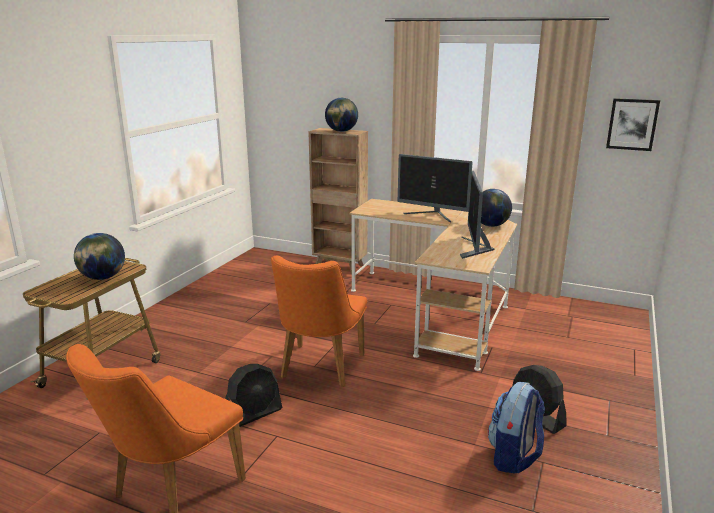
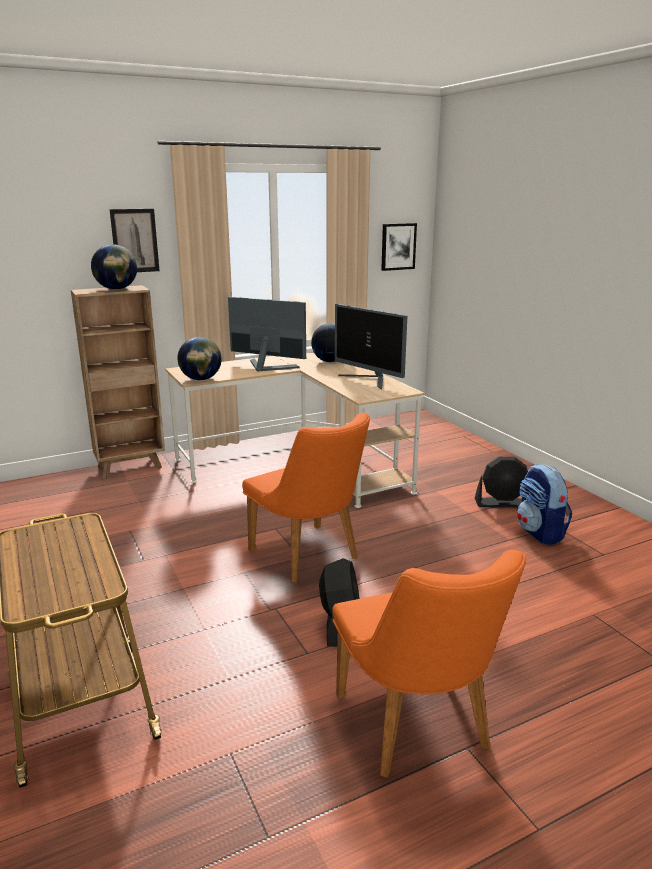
camera: 50 degrees left, 0 degrees up
globe [74,233,125,280] -> globe moved to [177,337,222,380]
monitor [398,154,473,222] -> monitor turned 135 degrees counterclockwise [228,297,306,372]
none -> picture [109,209,160,272]

